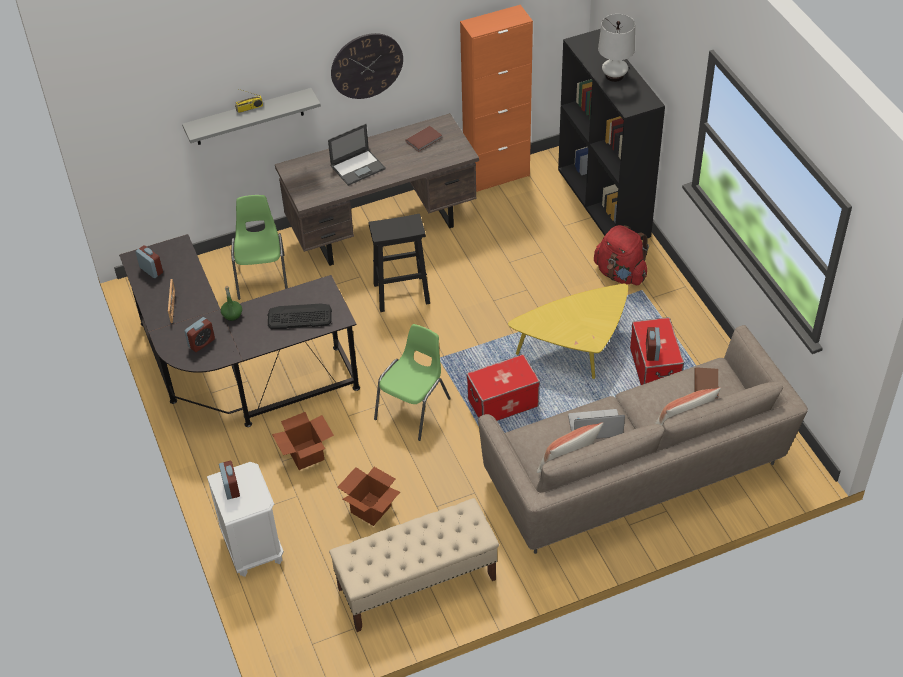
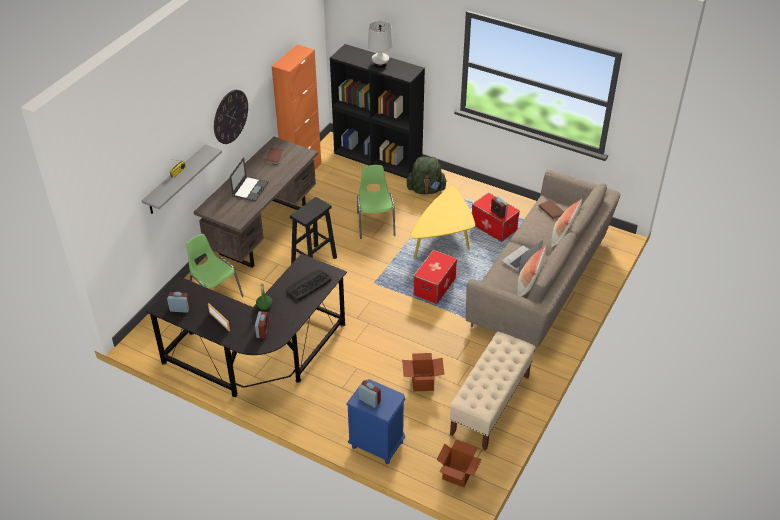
camera: 40 degrees left, 5 degrees down
white nightstand [207,462,284,577] -> blue nightstand [346,379,406,464]
cardboard box [272,412,334,470] -> cardboard box moved to [436,439,482,487]
green chair [374,324,451,441] -> green chair moved to [357,165,395,239]
red backpack [594,225,649,285] -> green backpack [407,157,447,195]

